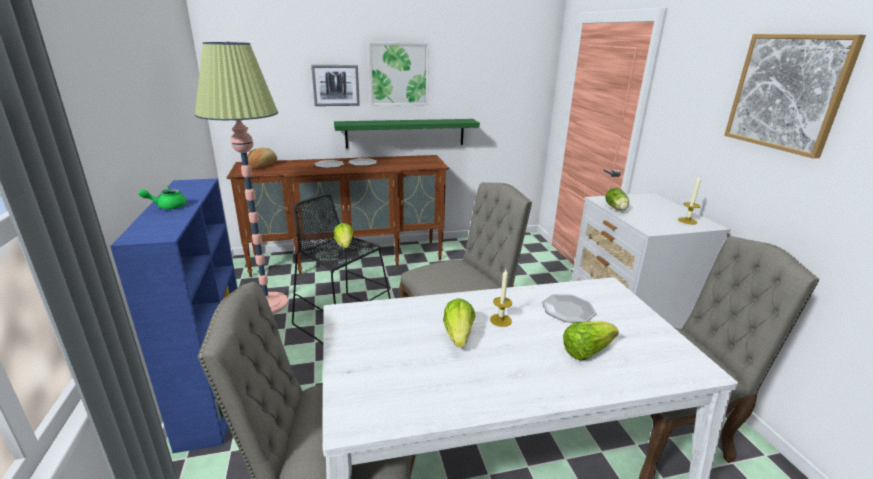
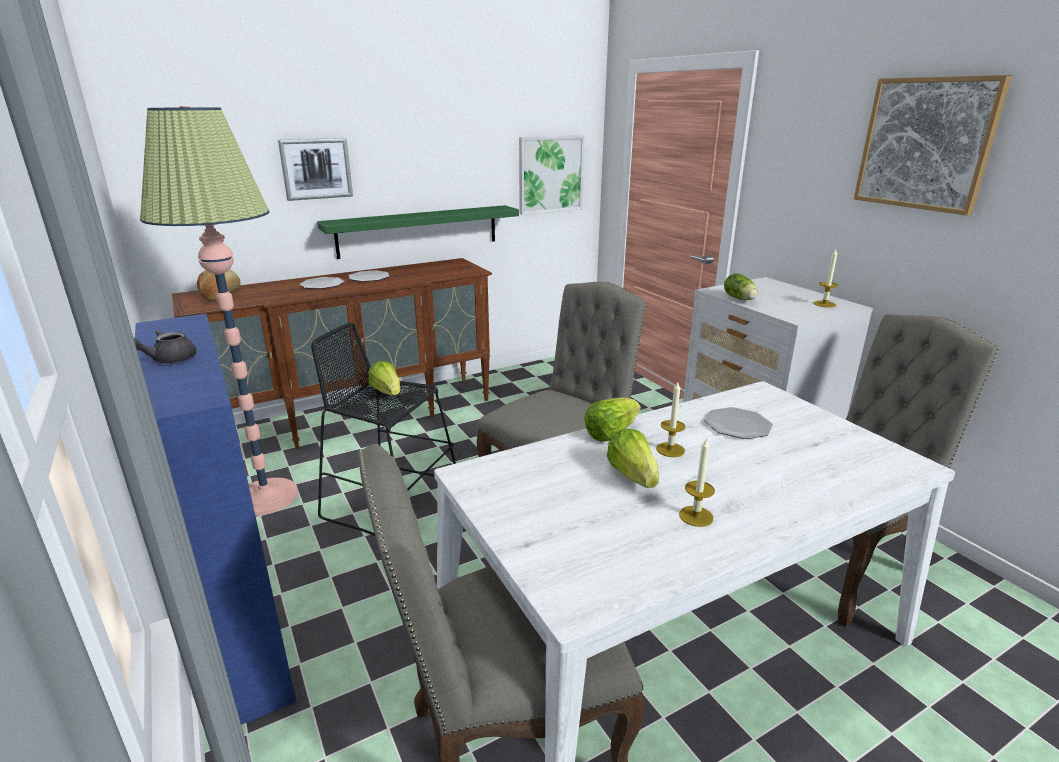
camera: 15 degrees left, 0 degrees up
green teapot [138,187,187,209] -> grey teapot [133,330,197,363]
picture [368,42,429,106] -> picture moved to [519,135,585,215]
lettuce [563,321,619,360] -> lettuce moved to [584,397,641,441]
none -> candle [679,438,715,527]

